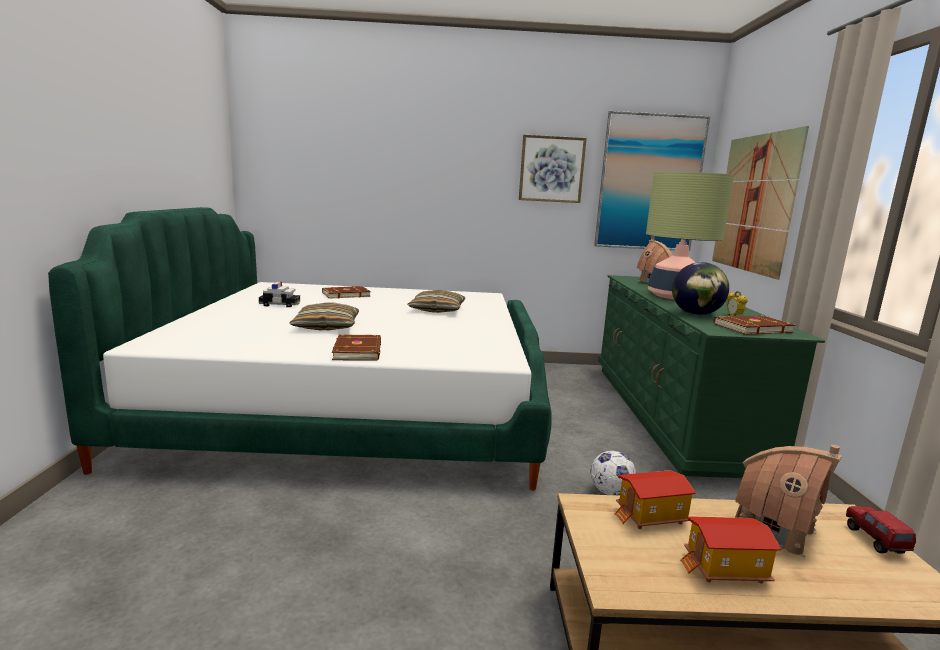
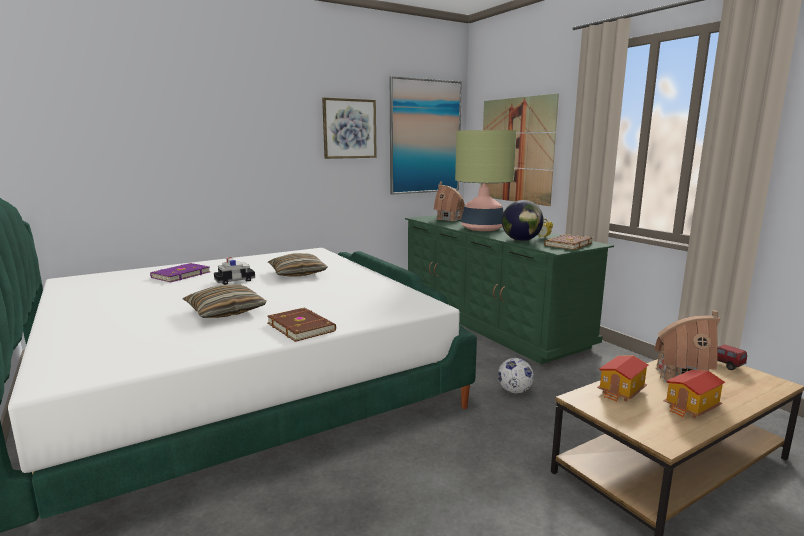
camera: 30 degrees left, 0 degrees up
toy car [259,282,300,307] -> toy car moved to [214,257,255,285]
brown book [322,286,371,299] -> purple book [150,263,210,282]

